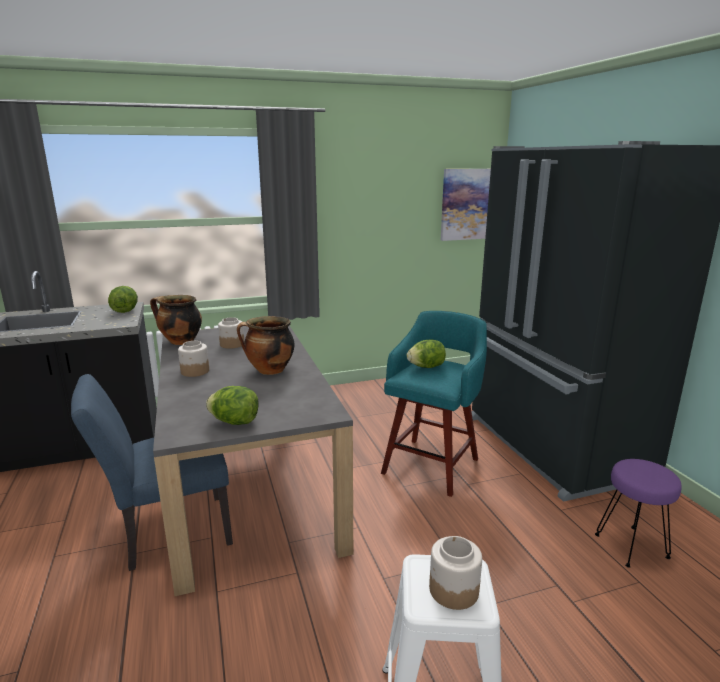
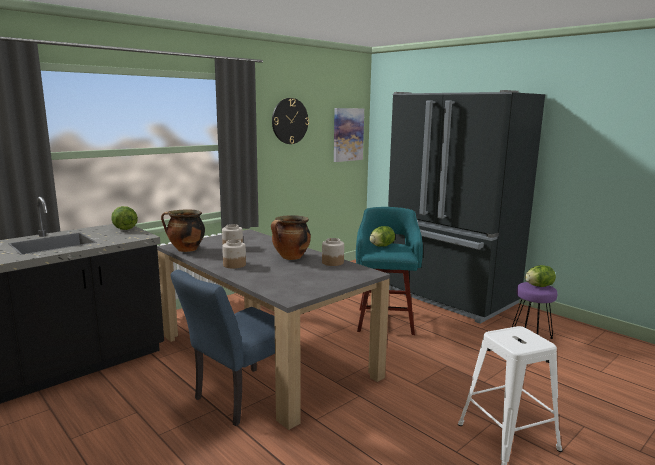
camera: 25 degrees left, 5 degrees down
lettuce [206,386,259,425] -> lettuce moved to [525,265,556,287]
jar [429,536,482,610] -> jar moved to [322,238,344,266]
none -> wall clock [272,98,309,144]

